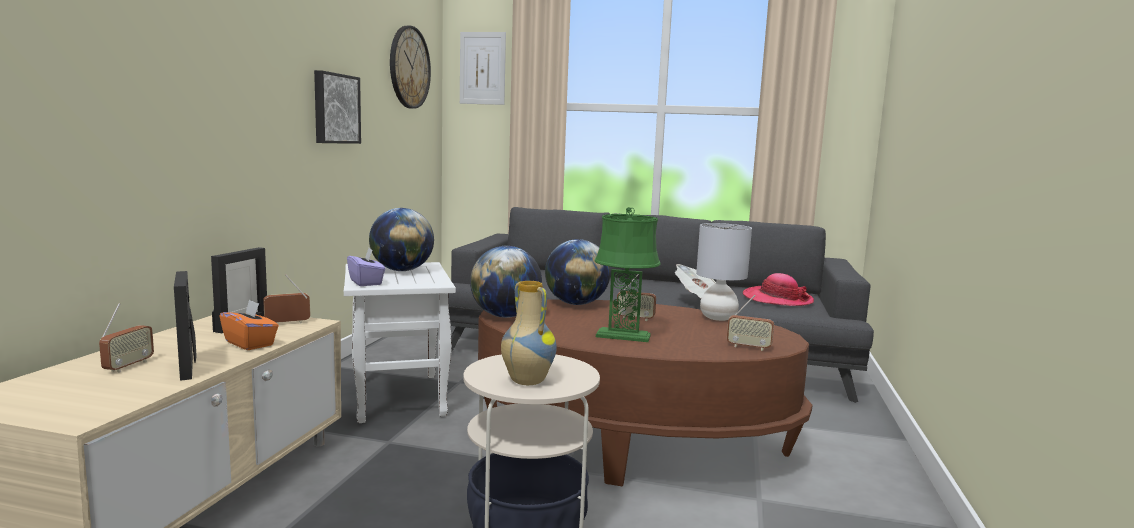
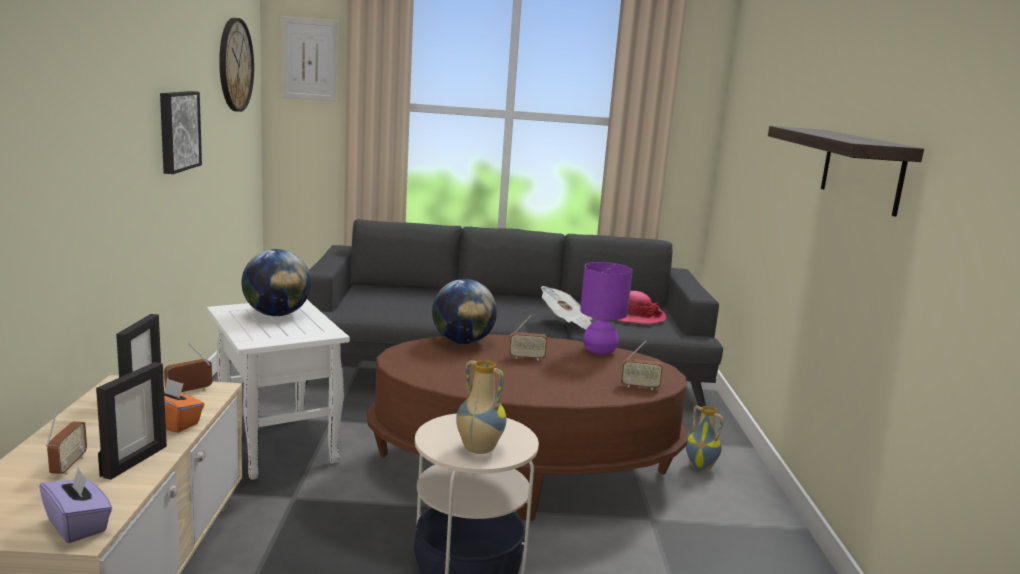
camera: 15 degrees left, 5 degrees up
picture frame [174,271,197,381] -> picture frame turned 120 degrees counterclockwise [96,362,167,480]
purple tissue box [347,248,386,286] -> purple tissue box moved to [39,466,112,543]
globe [470,246,542,318] -> none
green table lamp [594,207,661,342] -> none
grey table lamp [696,223,752,321] -> purple table lamp [580,262,633,355]
none -> vase [686,405,724,471]
none -> shelf [768,126,924,217]

